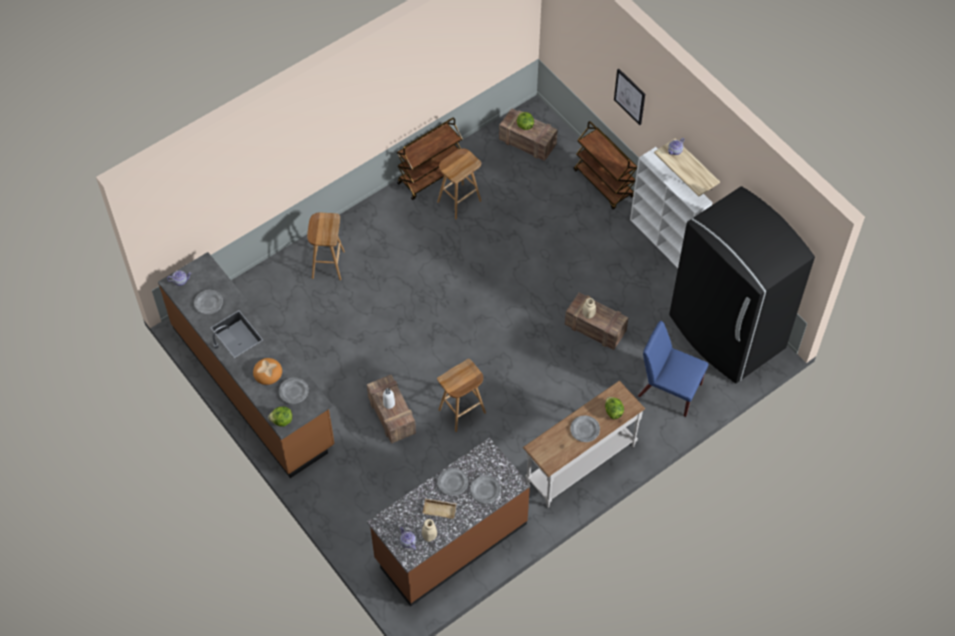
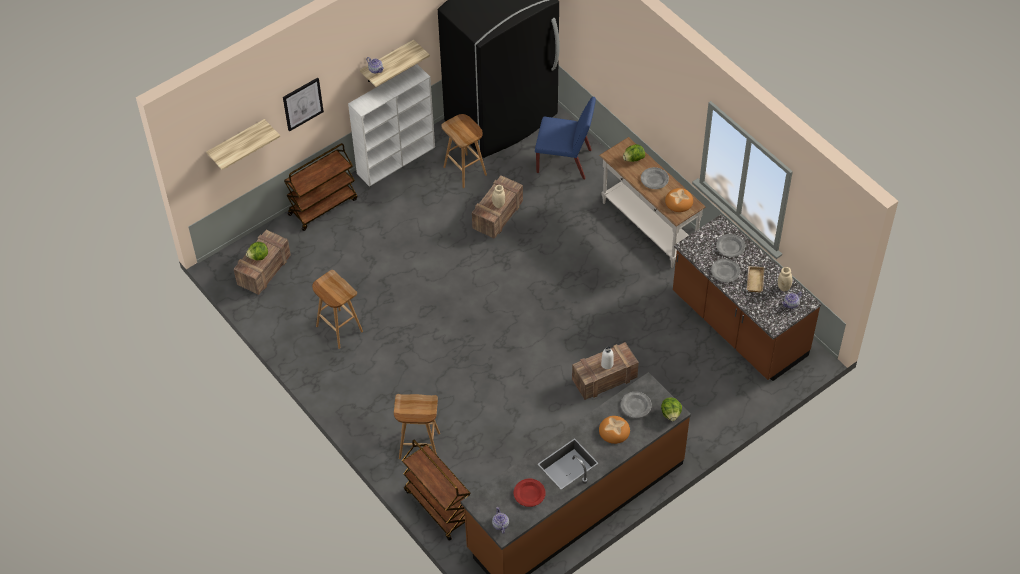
camera: 90 degrees left, 5 degrees down
grey plate [194,290,223,314] -> red plate [514,479,546,507]
brown cart [397,117,463,200] -> brown cart moved to [402,440,471,541]
brown stool [437,359,486,432] -> brown stool moved to [441,114,487,188]
blue chair [638,321,709,417] -> blue chair turned 105 degrees counterclockwise [535,97,596,179]
none -> shelf [206,119,280,170]
none -> bread [665,188,693,212]

